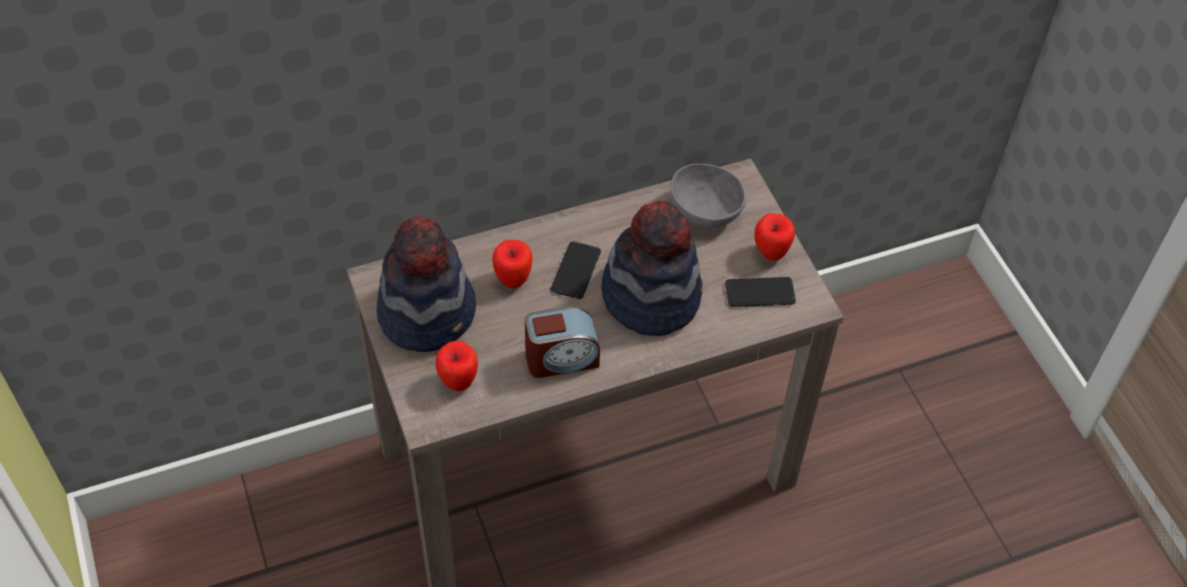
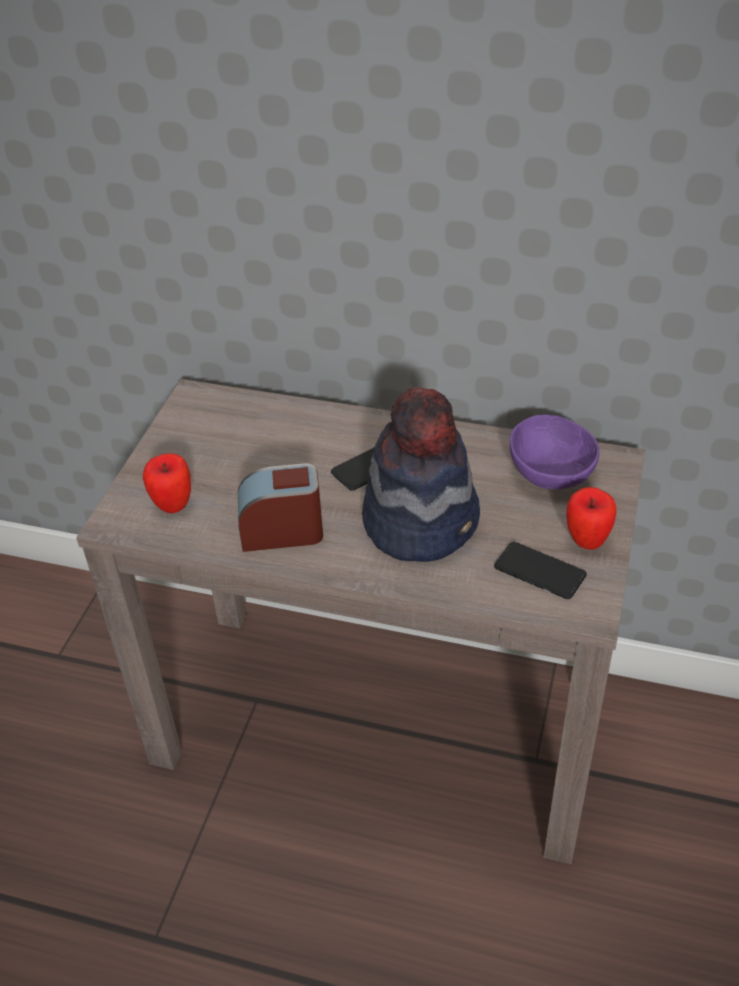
camera: 40 degrees right, 10 degrees down
hat [377,216,476,352] -> none
apple [492,240,533,288] -> none
alarm clock [525,307,600,378] -> alarm clock turned 150 degrees clockwise [238,463,323,552]
grey bowl [670,164,746,228] -> purple bowl [510,415,599,489]

